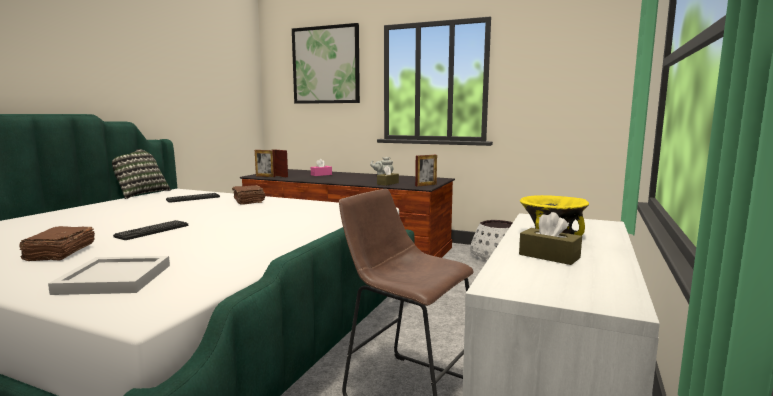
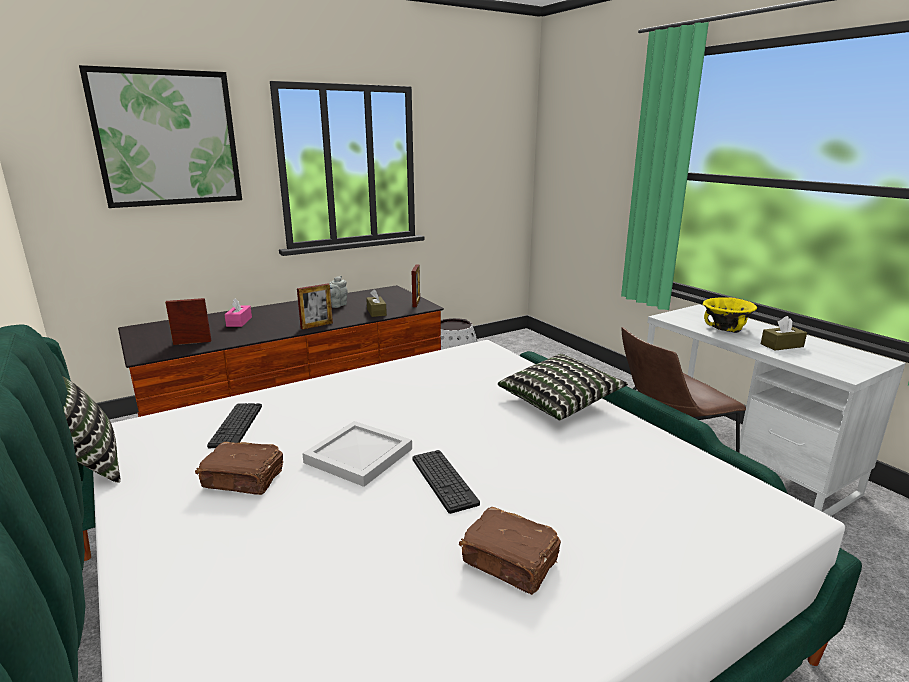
camera: 55 degrees left, 10 degrees up
white tray [48,256,170,295] -> white tray moved to [302,421,412,487]
brown book [232,185,265,205] -> brown book moved to [195,442,283,495]
picture frame [255,150,275,177] -> picture frame moved to [297,284,333,330]
none -> pillow [498,354,628,420]

